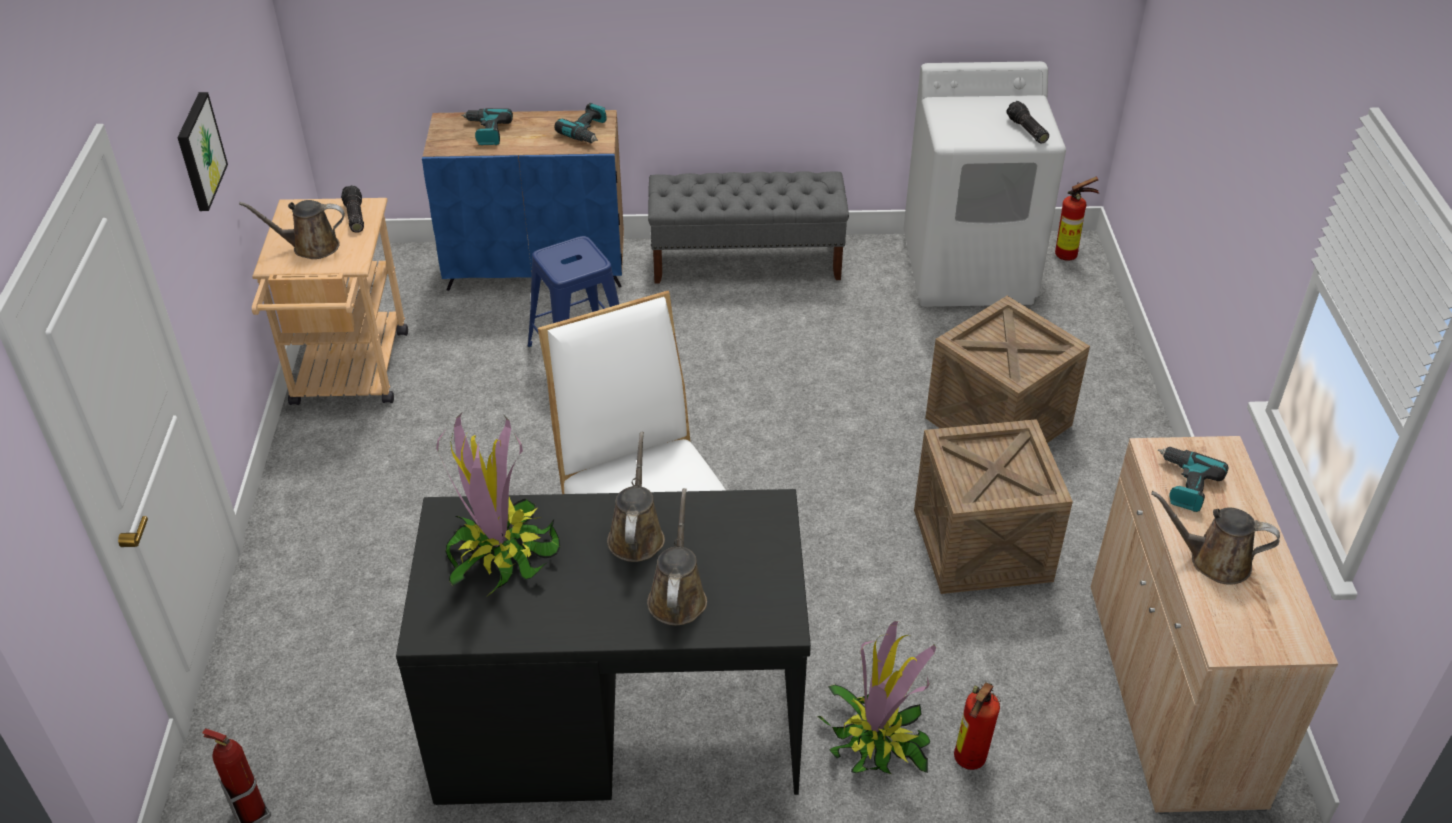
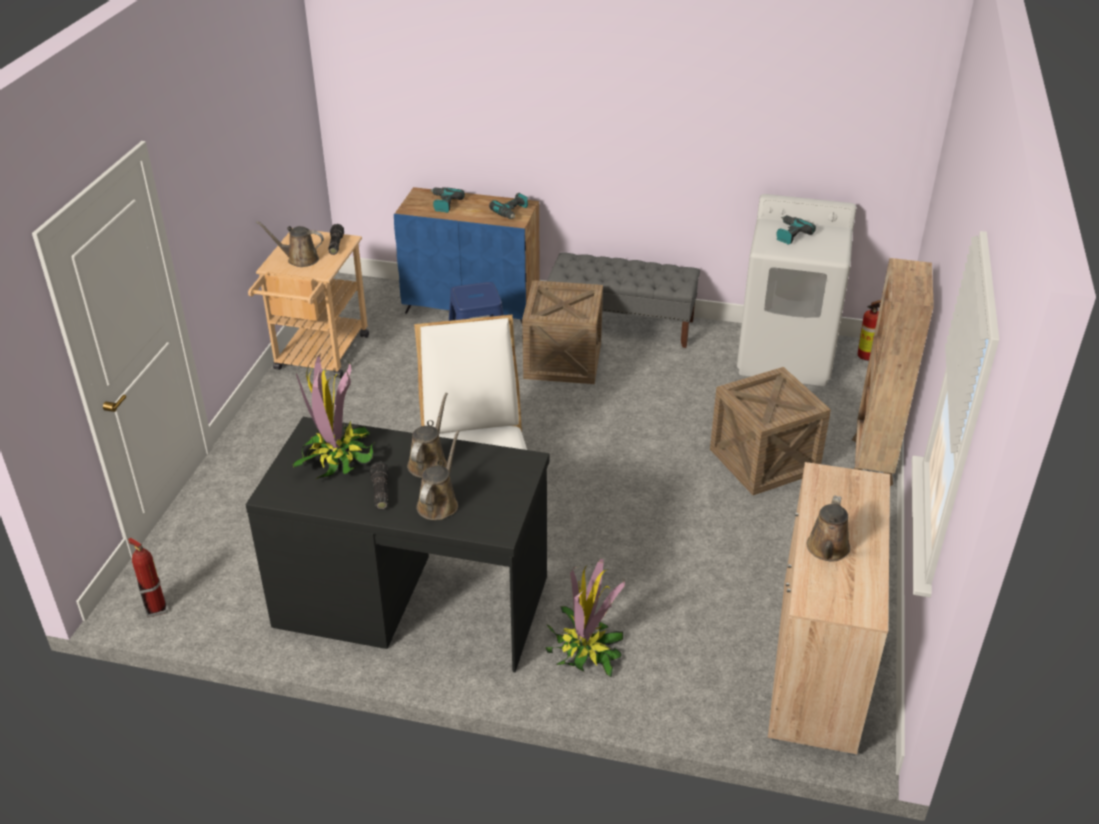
camera: 15 degrees right, 5 degrees down
picture [177,92,228,211] -> none
crate [914,419,1073,594] -> crate moved to [522,280,603,384]
fire extinguisher [954,682,1001,770] -> none
flashlight [1007,101,1049,144] -> flashlight moved to [370,462,389,510]
brown watering can [1151,491,1280,585] -> brown watering can turned 105 degrees counterclockwise [806,496,850,562]
power drill [1158,447,1229,512] -> power drill moved to [776,215,816,245]
none -> brown bookcase [852,258,934,486]

